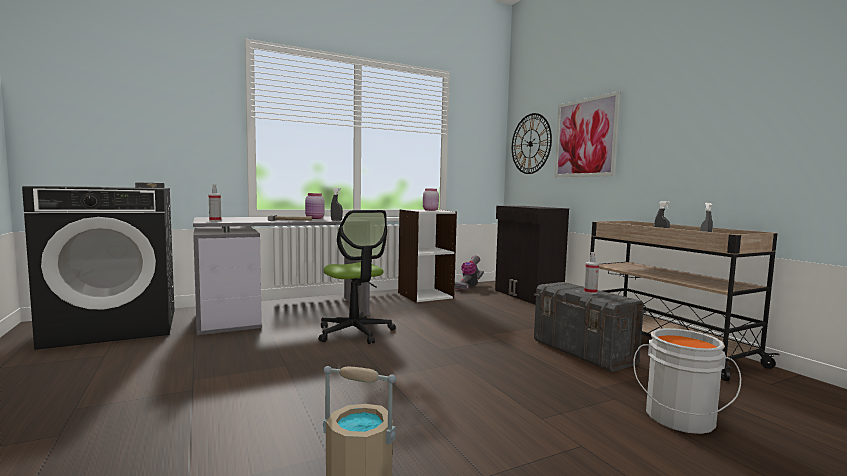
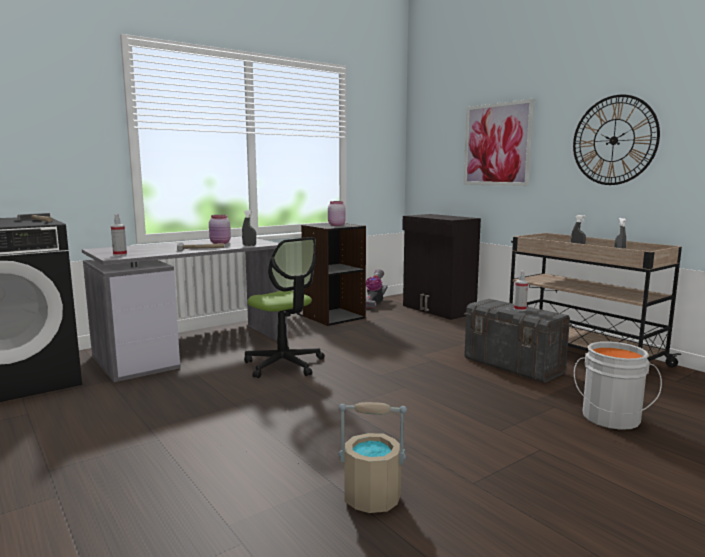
camera: 10 degrees left, 5 degrees up
white bookcase [398,209,457,302] -> black bookcase [301,223,366,326]
wall clock [512,113,552,174] -> wall clock moved to [573,94,660,185]

